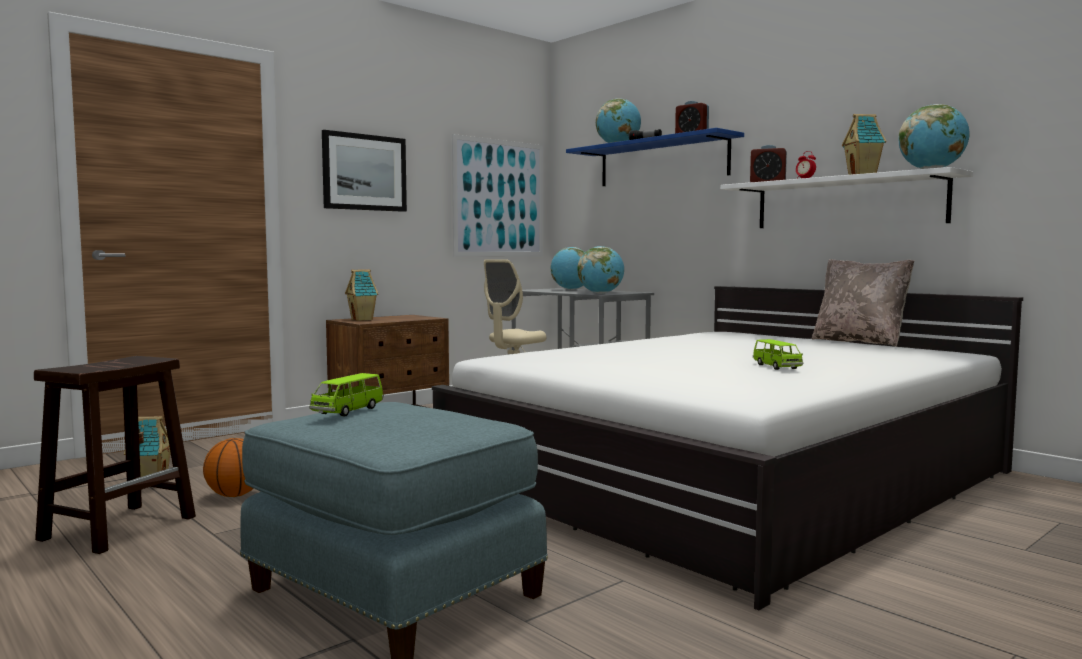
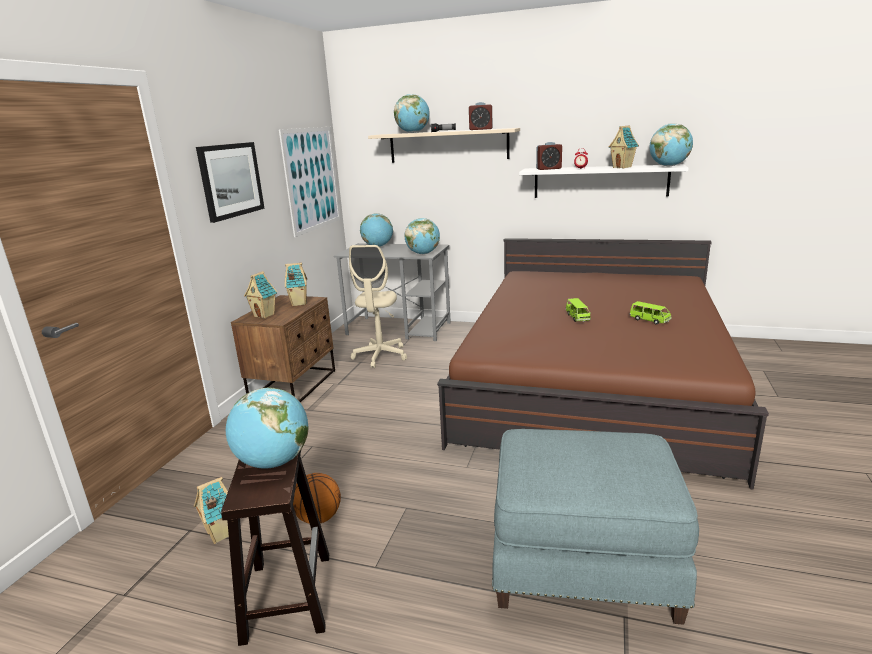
camera: 30 degrees left, 15 degrees up
green toy car [309,373,384,416] -> green toy car moved to [565,298,591,322]
white bed [432,286,1023,610] -> brown bed [437,238,769,490]
blue shelf [566,128,744,186] -> beige shelf [368,128,520,163]
beige pillow [812,259,914,347] -> none
none -> globe [226,387,309,469]
none -> toy house [285,263,307,306]

